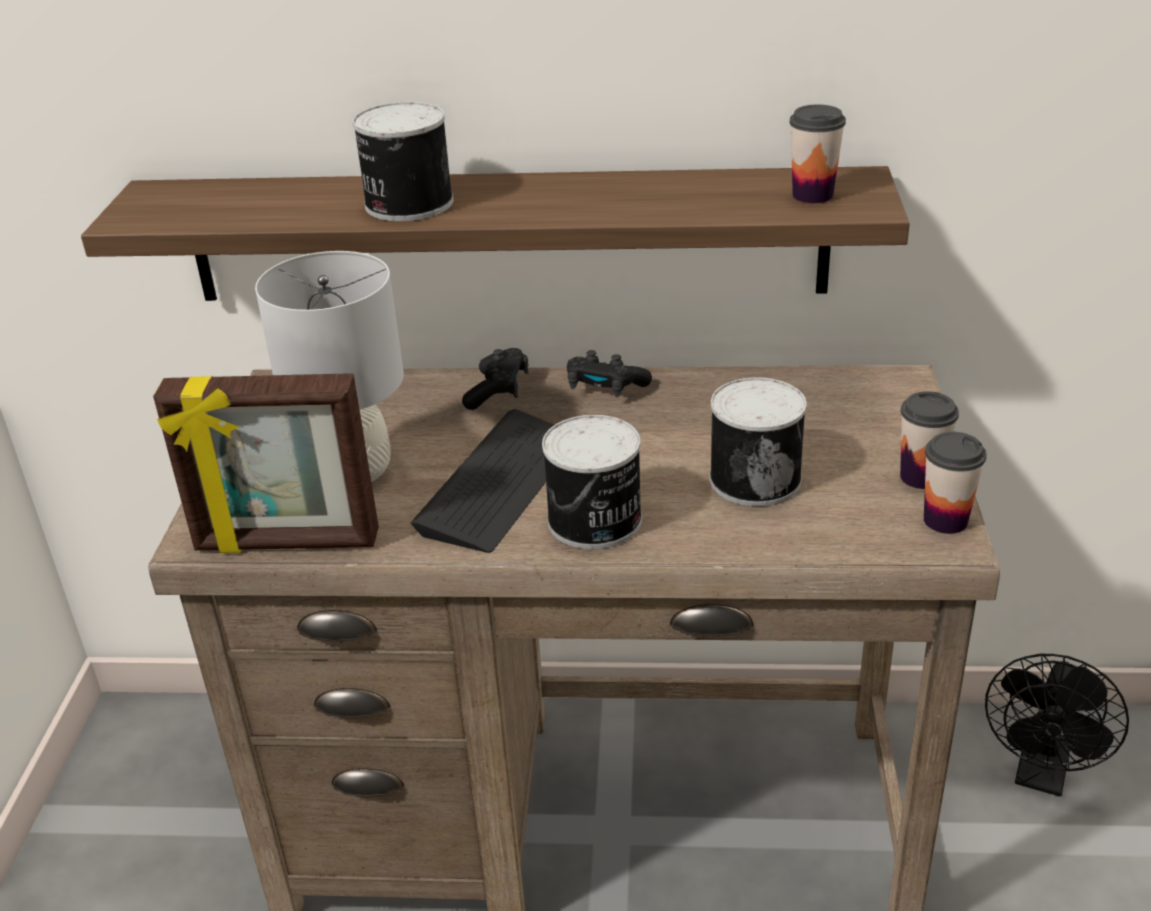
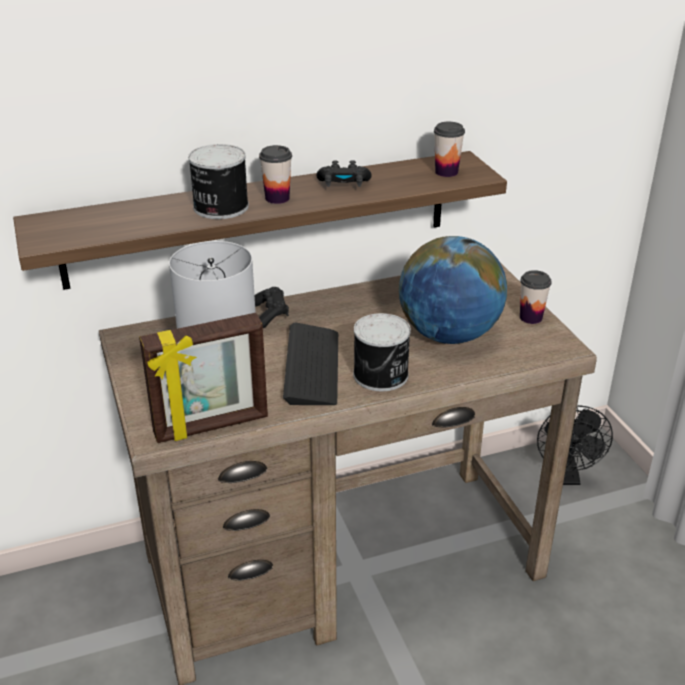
camera: 25 degrees left, 0 degrees up
black game controller [567,350,652,398] -> black game controller moved to [316,160,372,187]
can [709,377,807,506] -> globe [399,236,507,344]
cup [924,432,987,534] -> cup moved to [259,145,292,204]

